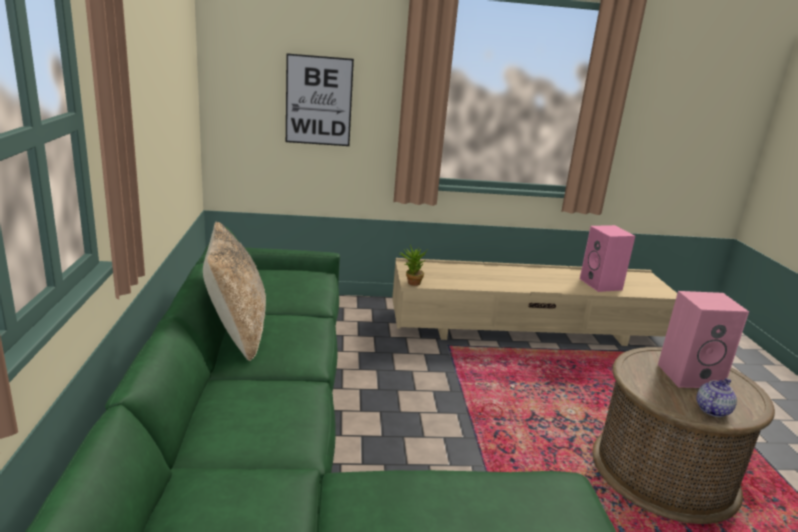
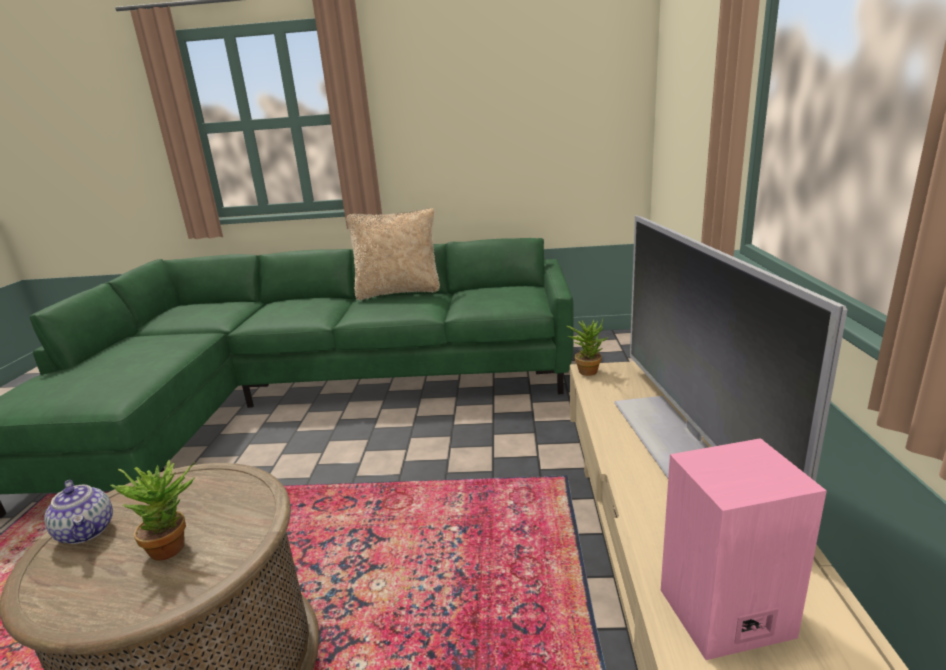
camera: 100 degrees right, 0 degrees up
picture [286,53,354,146] -> none
pink speaker [658,291,749,388] -> potted plant [110,460,196,561]
none -> television [614,215,847,482]

